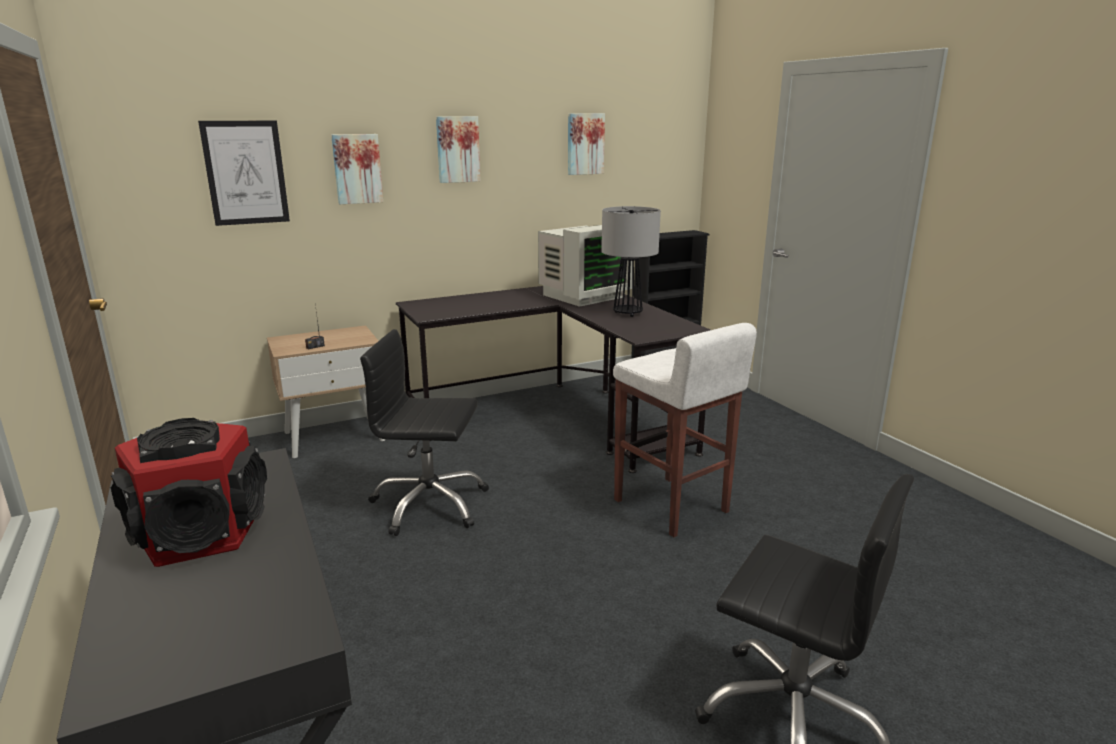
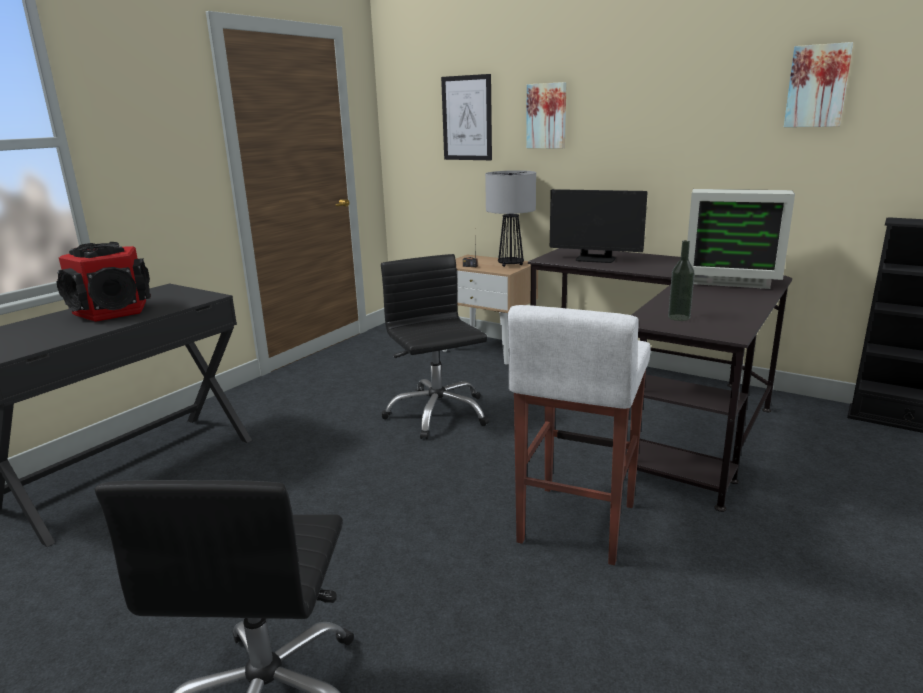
camera: 60 degrees right, 0 degrees up
picture [436,116,481,183] -> none
table lamp [601,206,661,317] -> table lamp moved to [485,170,536,267]
none -> monitor [550,189,648,263]
none -> bottle [668,240,695,321]

